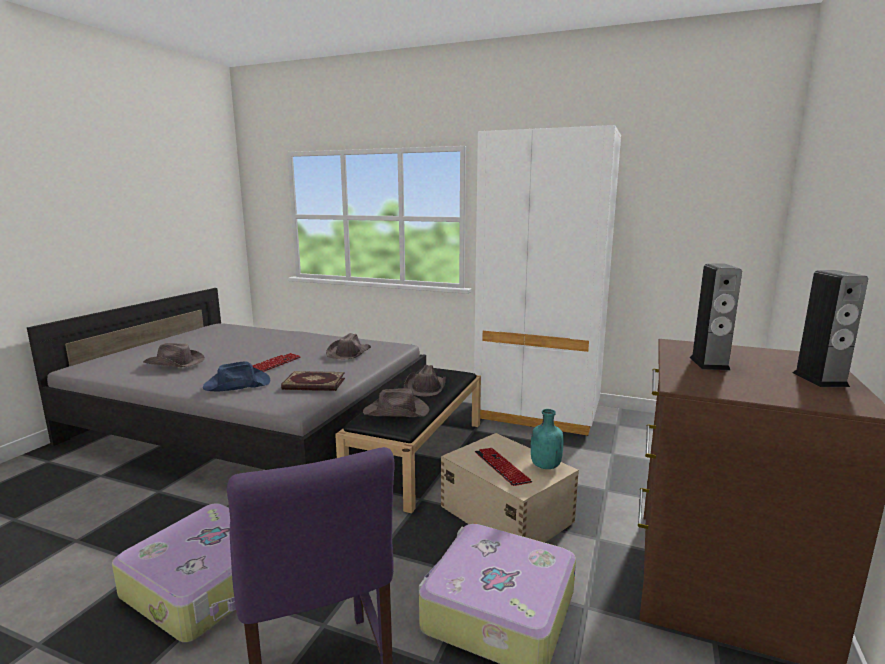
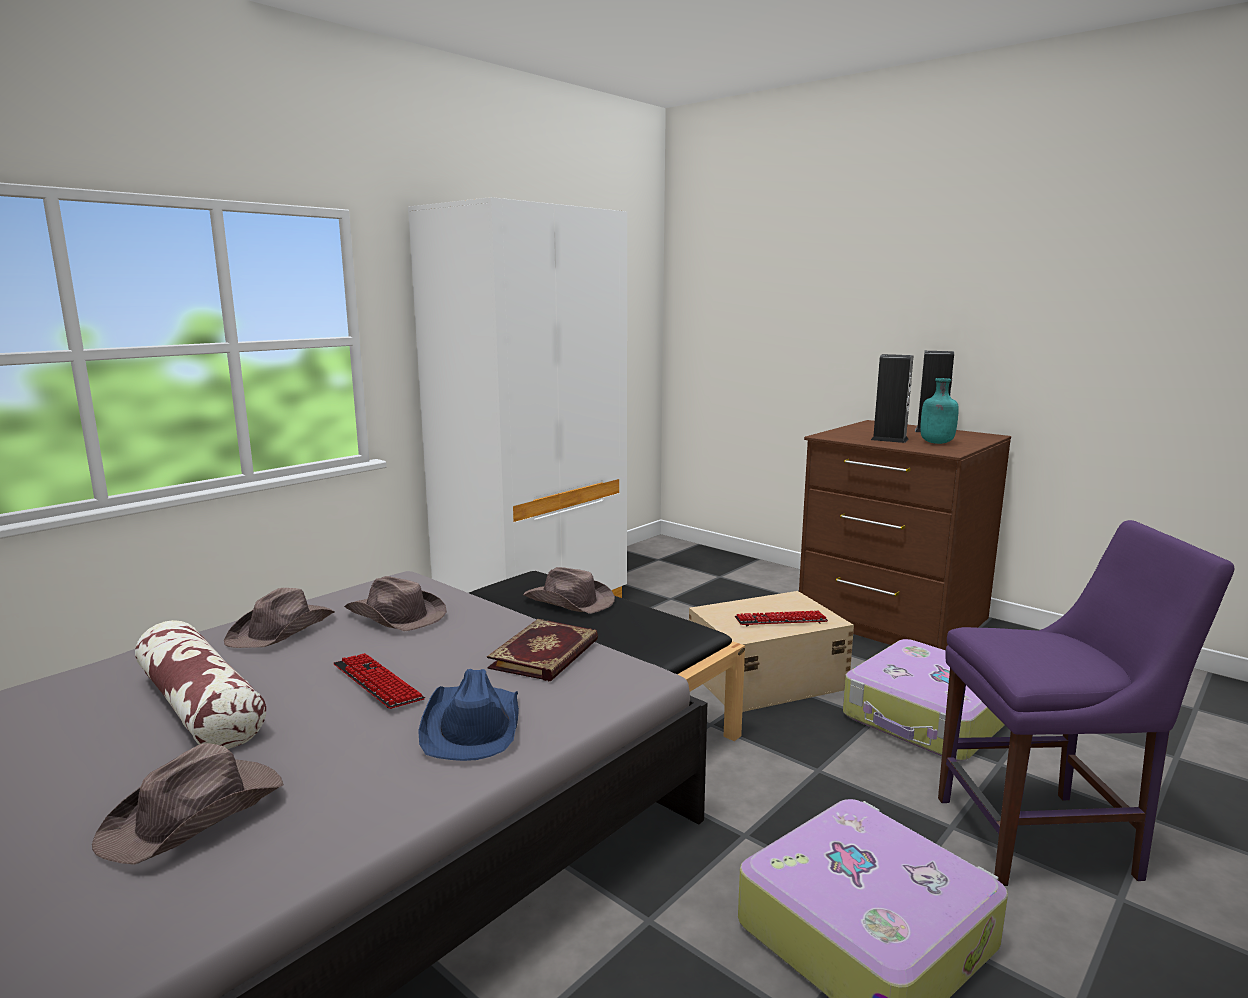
camera: 70 degrees left, 0 degrees up
brown hat [363,388,430,417] -> brown hat moved to [224,588,335,648]
turquoise bottle [531,409,563,469] -> turquoise bottle moved to [921,378,959,444]
none -> pillow [135,620,266,749]

